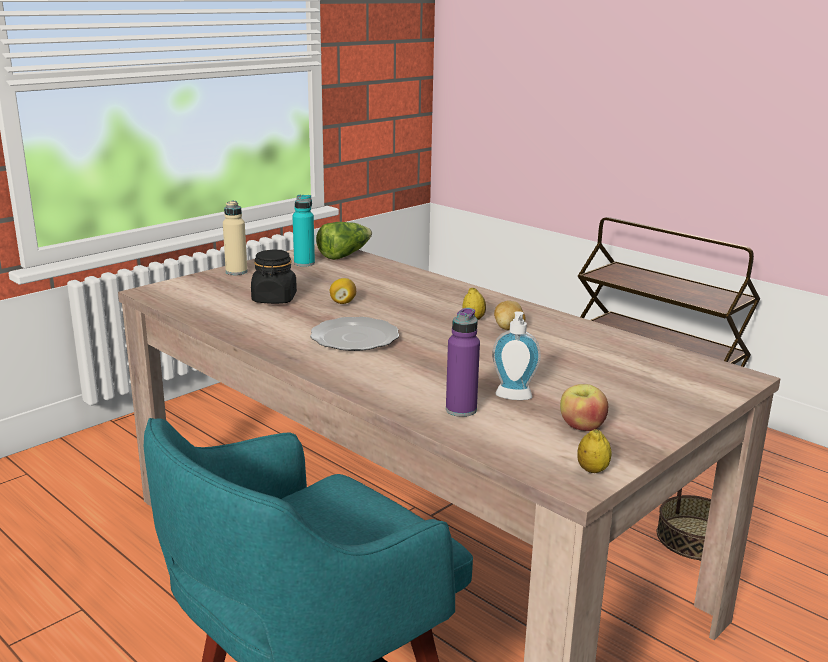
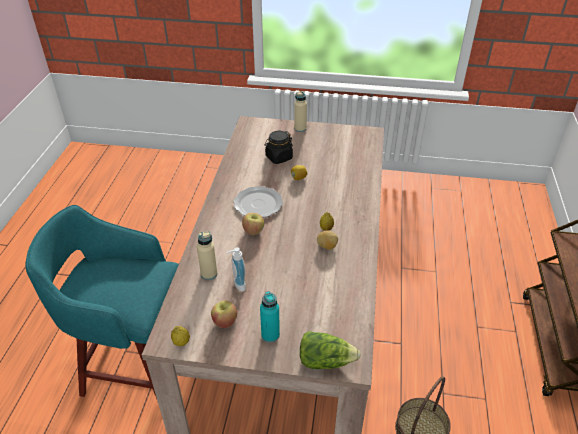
camera: 55 degrees right, 20 degrees up
turquoise bottle [293,195,315,267] -> turquoise bottle moved to [260,291,280,343]
lettuce [316,222,372,260] -> lettuce moved to [300,331,361,369]
purple bottle [446,308,480,417] -> beige bottle [197,231,217,280]
none -> apple [242,213,264,235]

